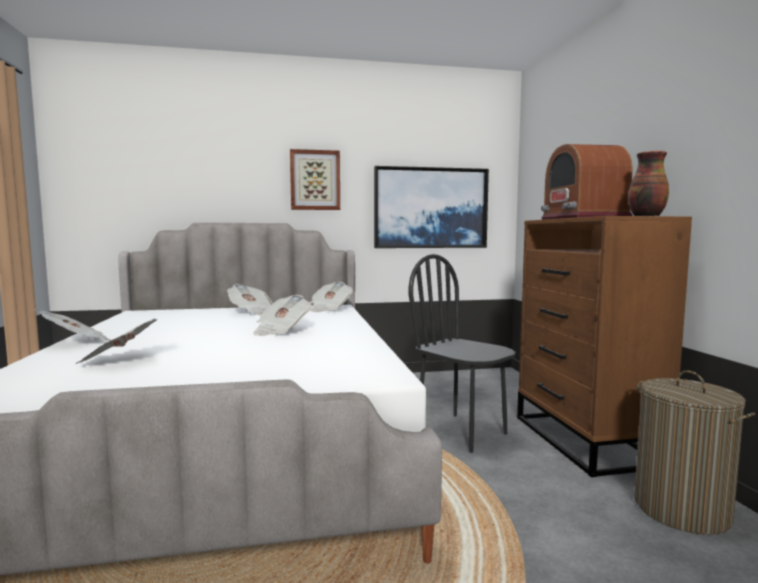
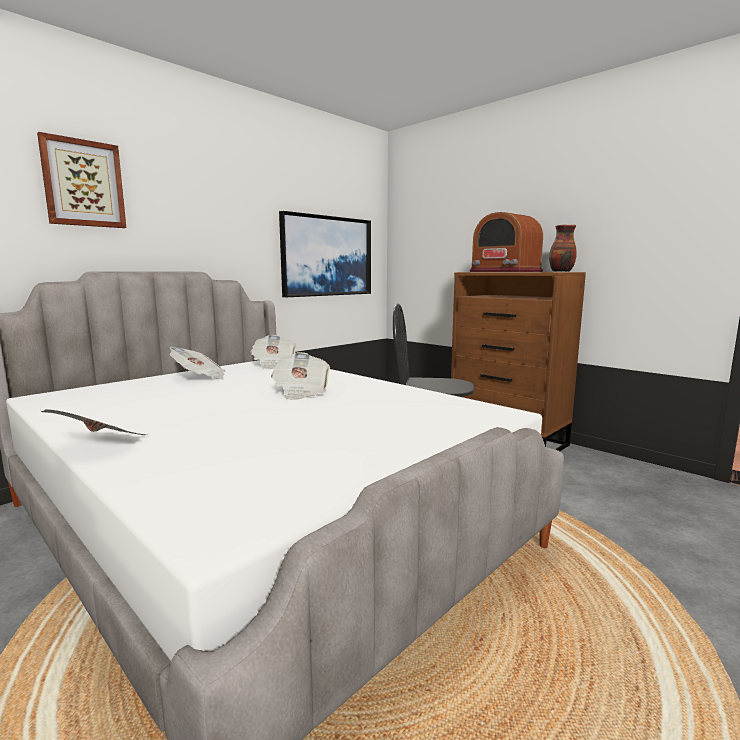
camera: 35 degrees left, 5 degrees up
newspaper [76,319,157,364] -> none
picture [290,149,340,210] -> picture moved to [37,132,126,228]
laundry basket [634,370,756,535] -> none

